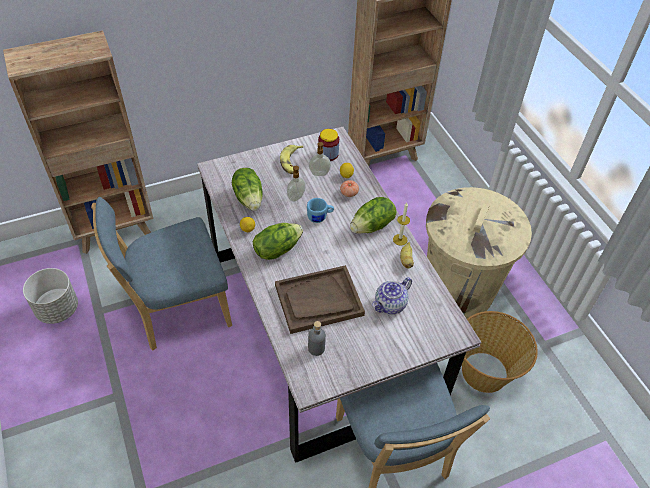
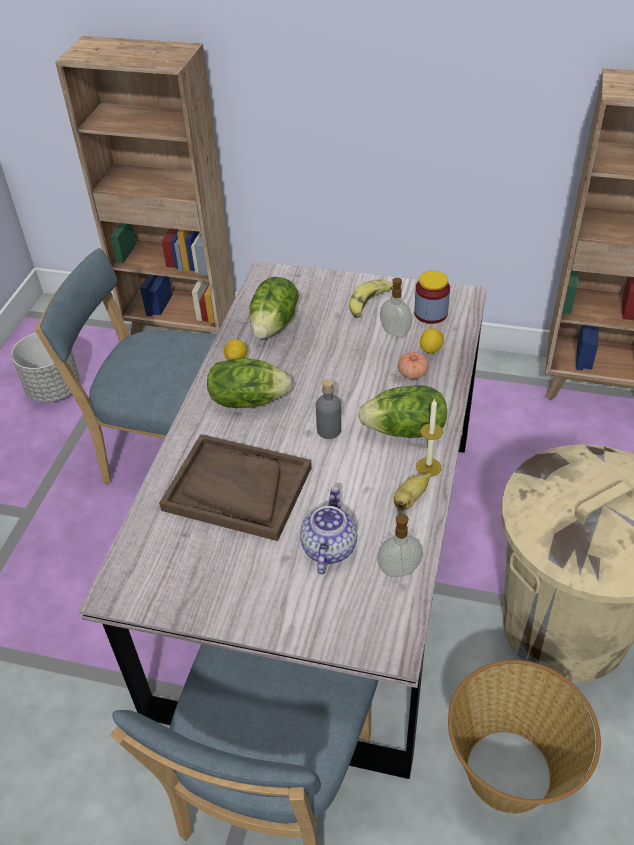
camera: 40 degrees right, 5 degrees down
soap dispenser [287,165,306,202] -> soap dispenser moved to [377,508,423,577]
blue mug [307,198,334,223] -> none
grey bottle [308,321,326,356] -> grey bottle moved to [316,379,341,439]
teapot [372,277,412,314] -> teapot turned 105 degrees clockwise [300,486,357,574]

